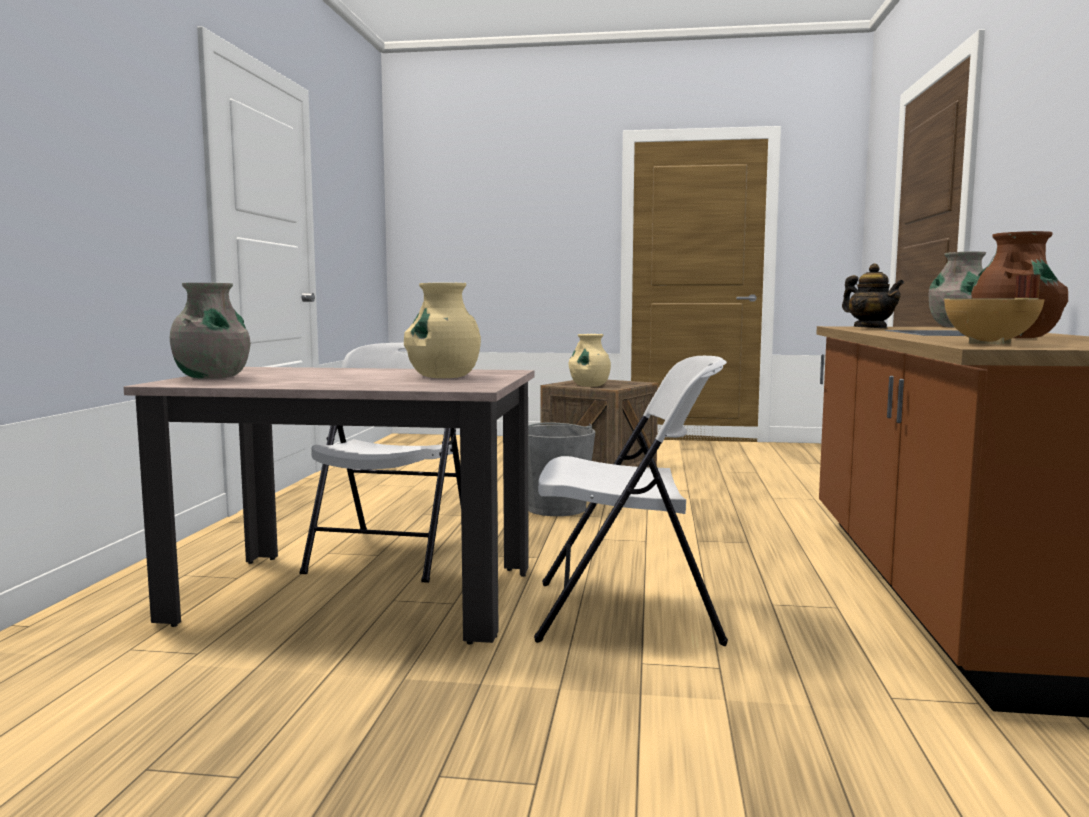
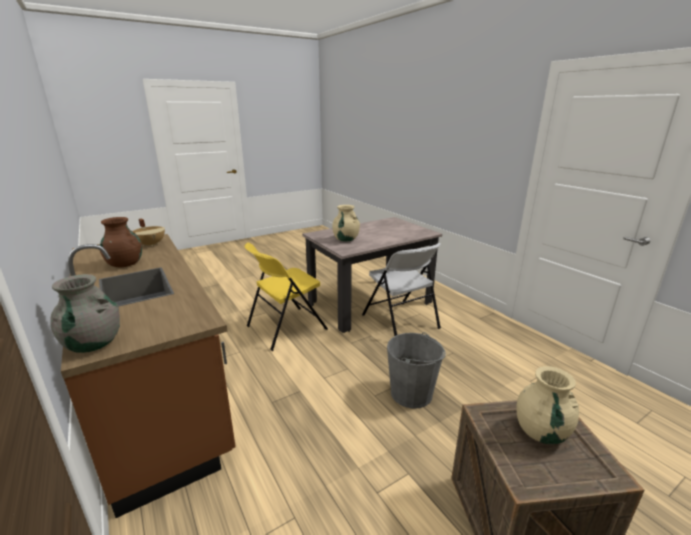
camera: 140 degrees right, 15 degrees up
grey vase [170,283,251,379] -> none
white chair [534,356,728,646] -> yellow chair [245,243,328,351]
teapot [842,263,904,329] -> none

